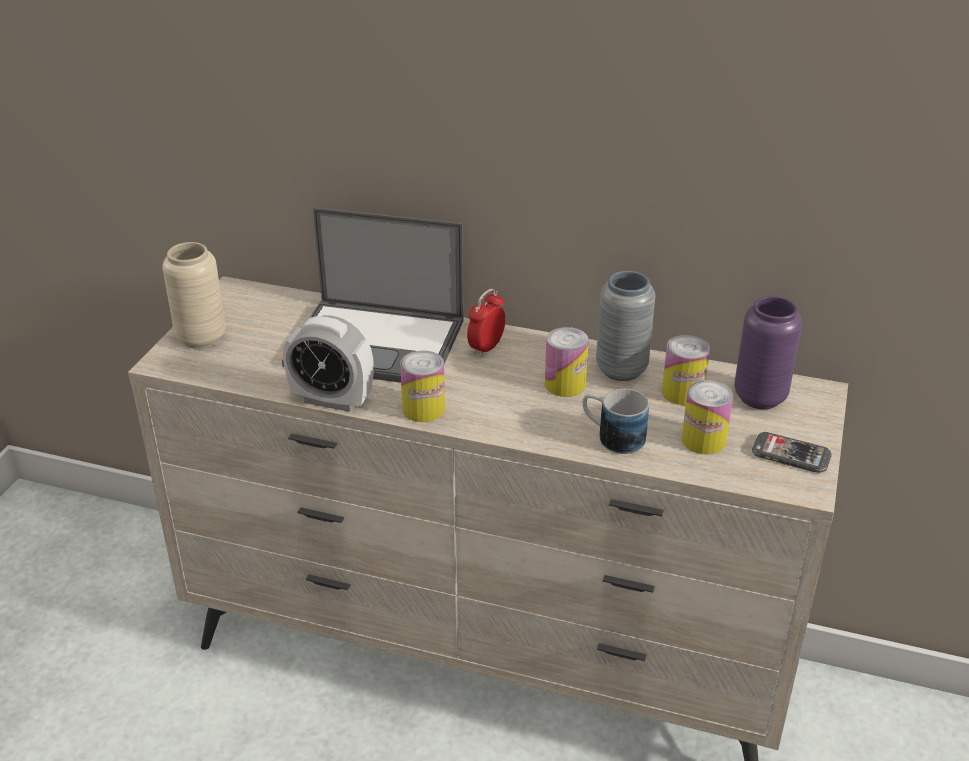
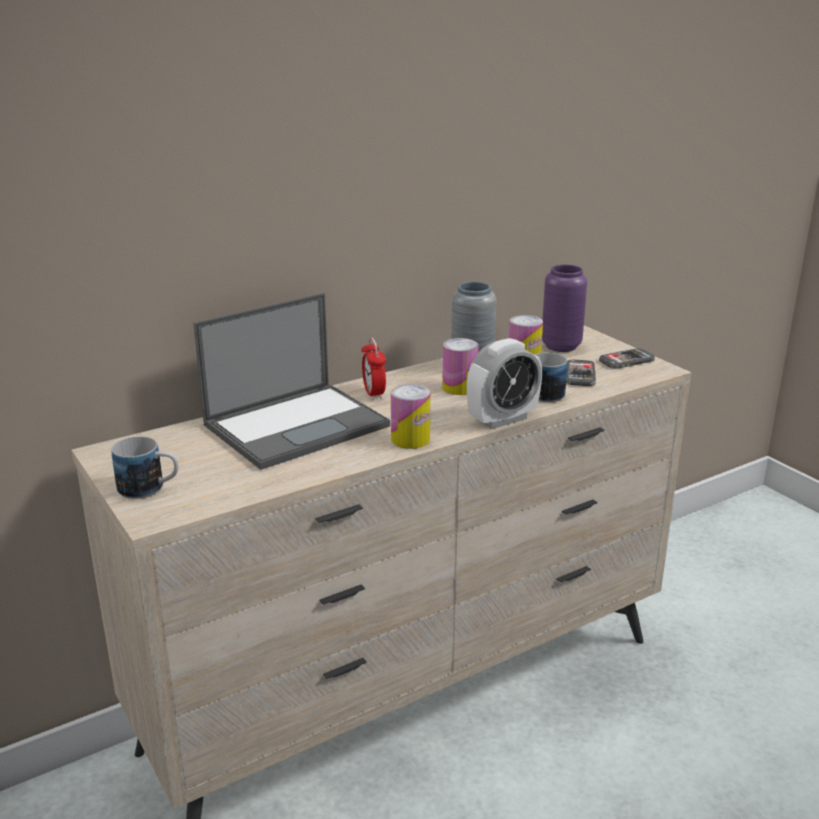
camera: 50 degrees left, 10 degrees down
beige vase [162,242,226,349] -> mug [112,436,179,499]
alarm clock [283,315,374,412] -> alarm clock moved to [467,338,542,429]
can [682,380,733,455] -> phone [566,360,596,386]

